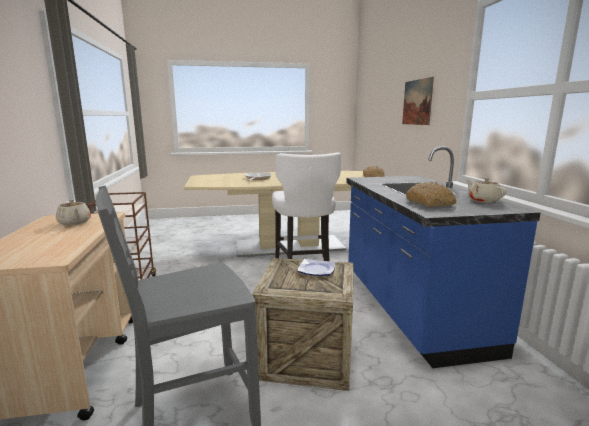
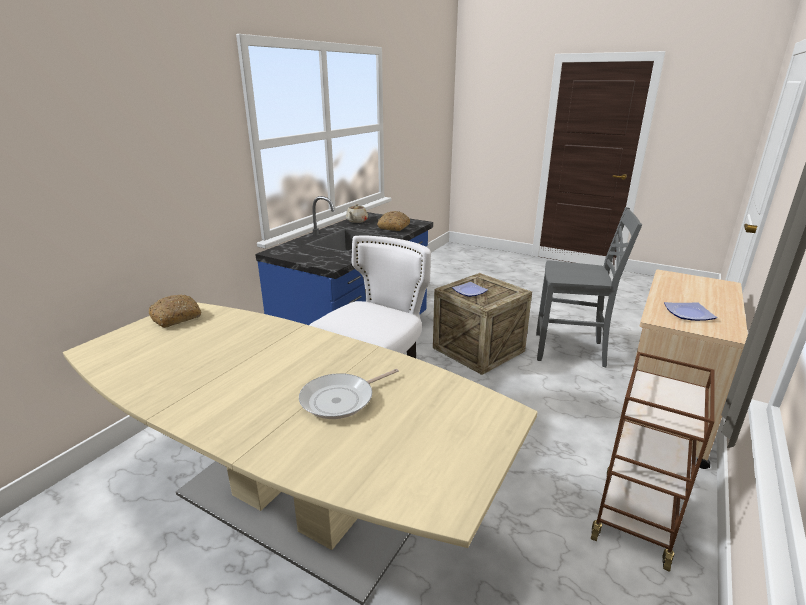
camera: 140 degrees left, 10 degrees up
beige teapot [56,199,91,225] -> plate [664,302,717,321]
picture [402,77,434,125] -> none

